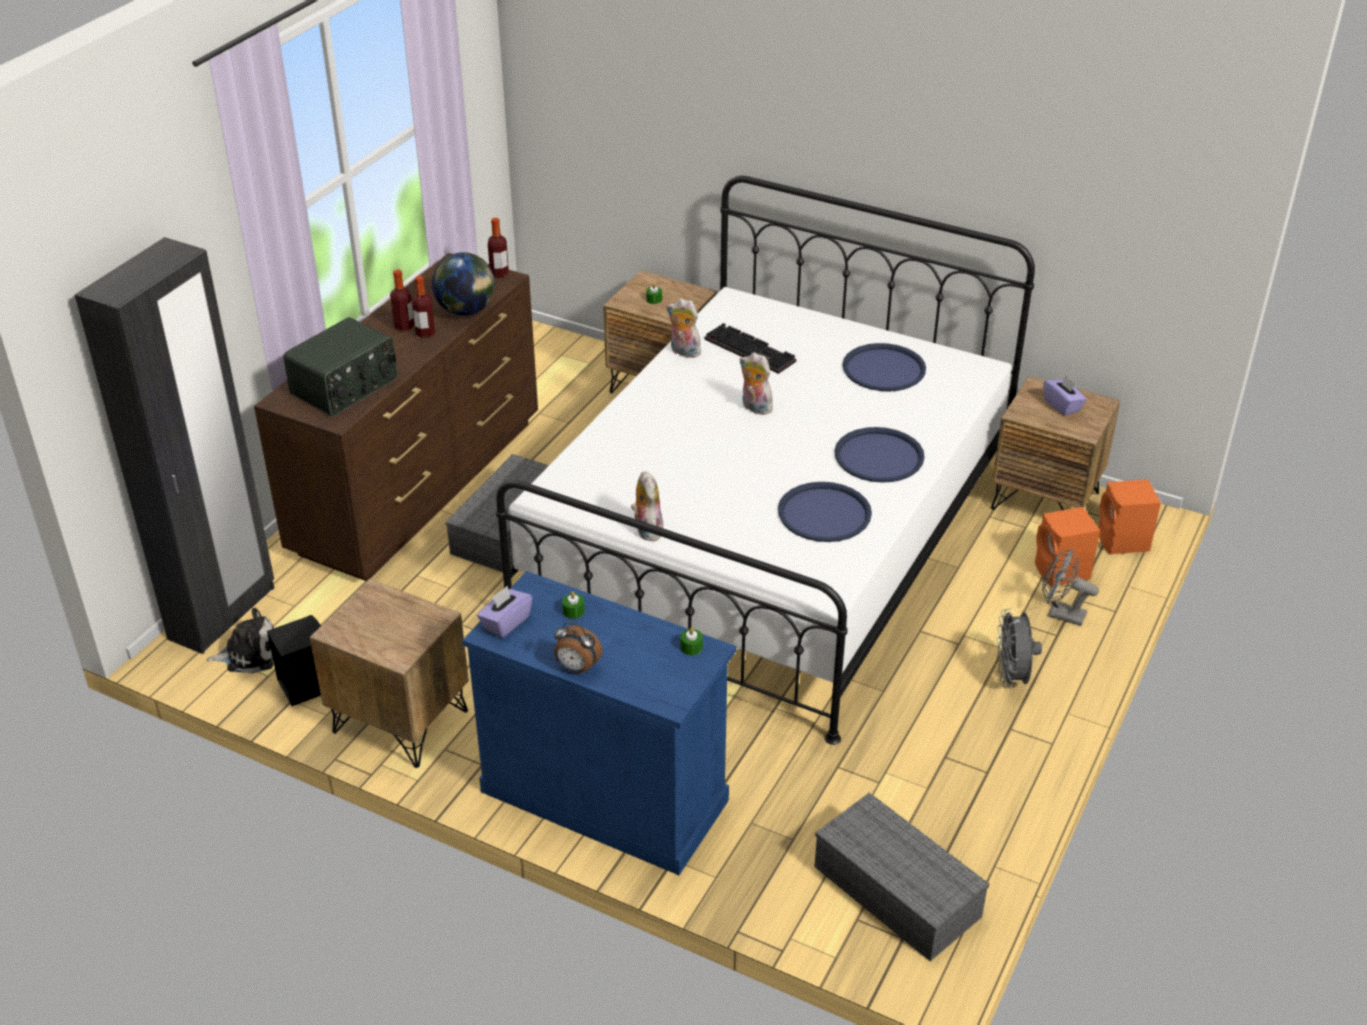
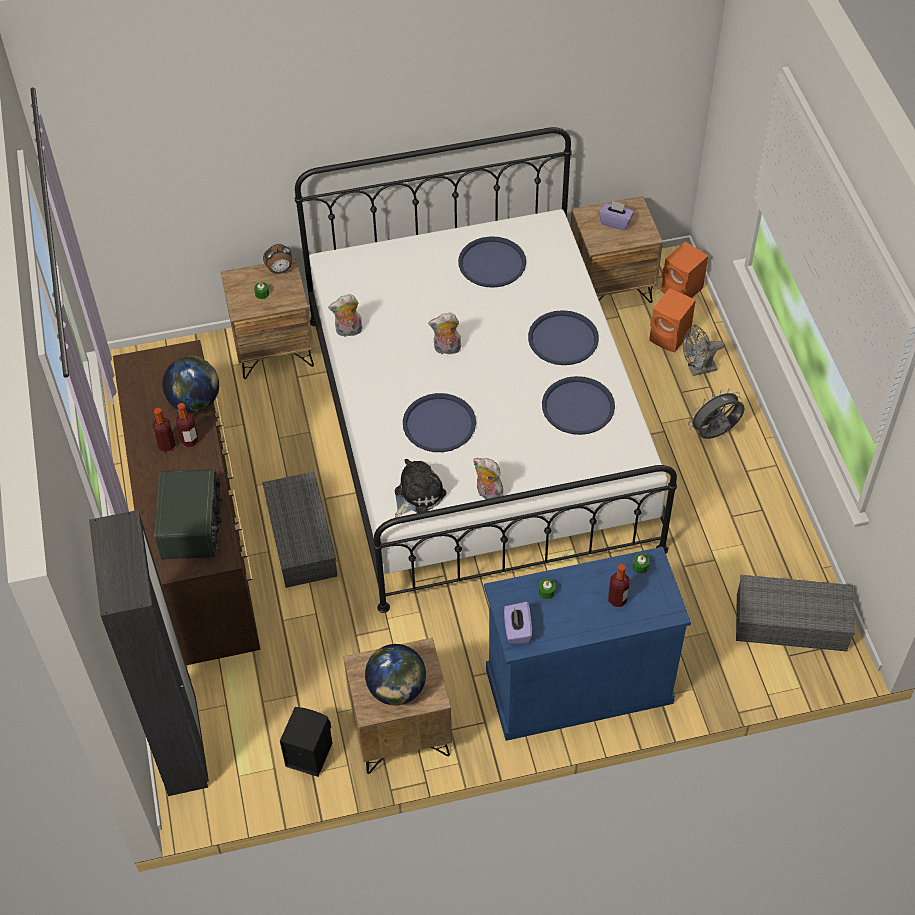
camera: 40 degrees left, 15 degrees up
plush toy [207,608,274,673] -> plush toy moved to [395,459,446,517]
bottle [488,218,509,277] -> bottle moved to [608,564,629,607]
alarm clock [554,622,603,673] -> alarm clock moved to [263,244,292,274]
keyboard [705,323,796,374] -> none
grey fan [996,608,1042,688] -> grey fan turned 105 degrees clockwise [688,389,744,439]
none -> globe [365,644,426,706]
none -> blue tray [403,393,476,452]

